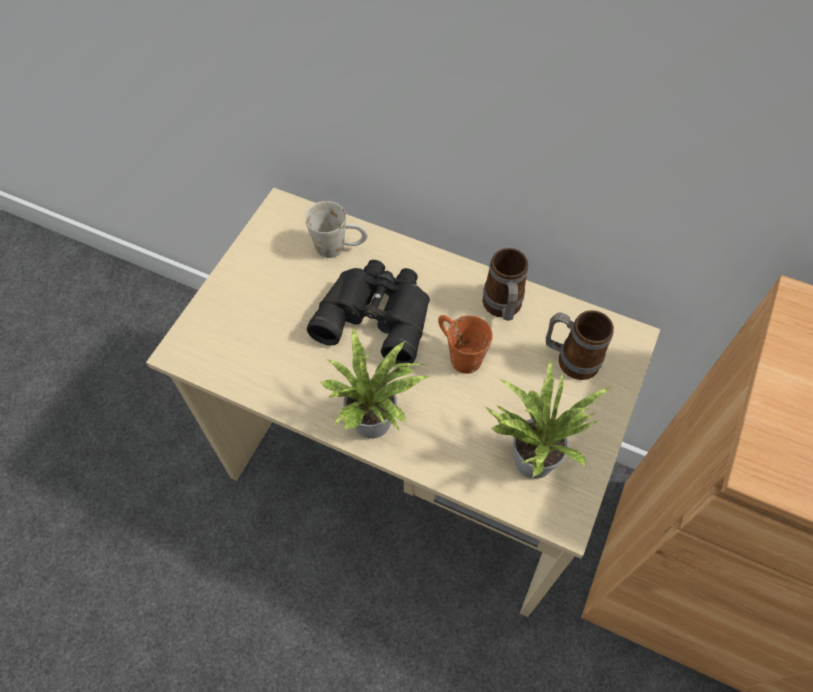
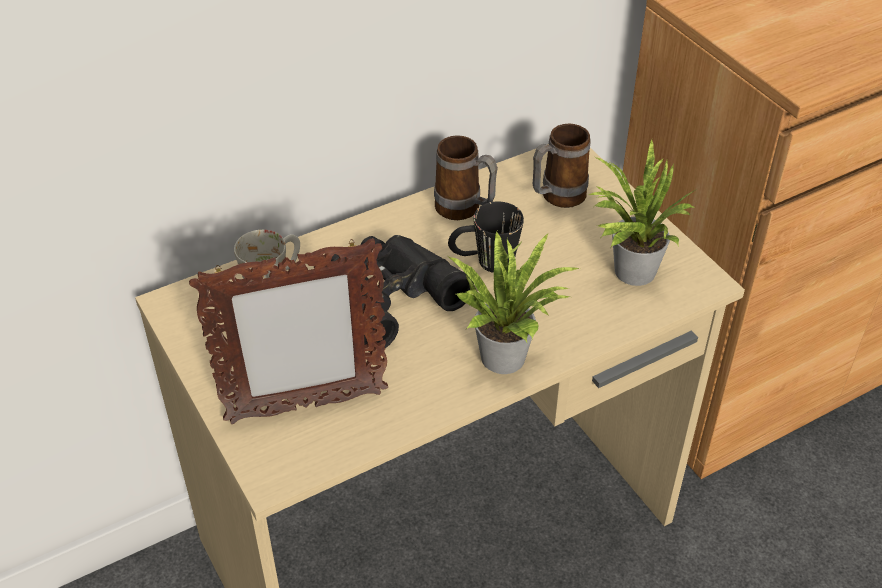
camera: 55 degrees left, 15 degrees down
orange mug [438,315,493,374] -> black mug [448,201,524,273]
none -> picture frame [189,238,388,424]

